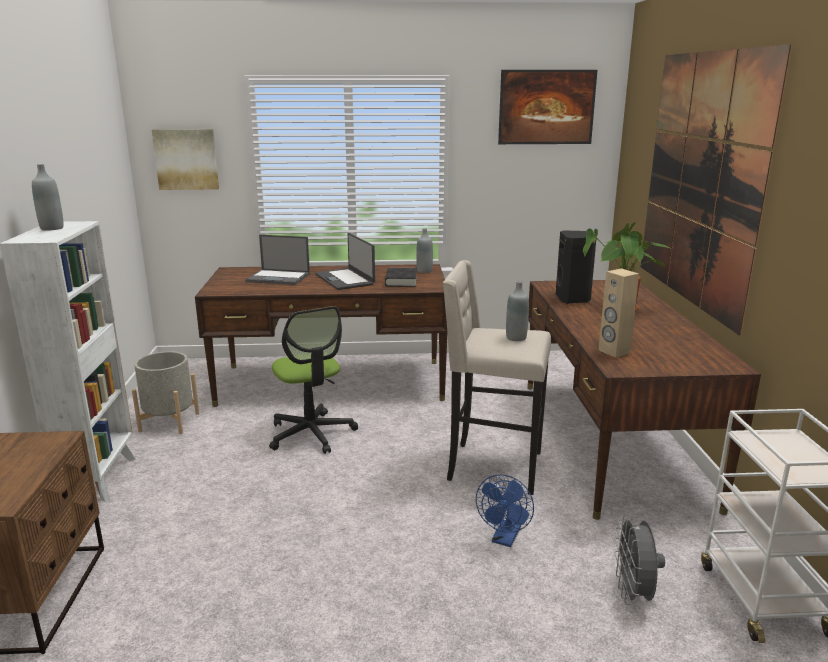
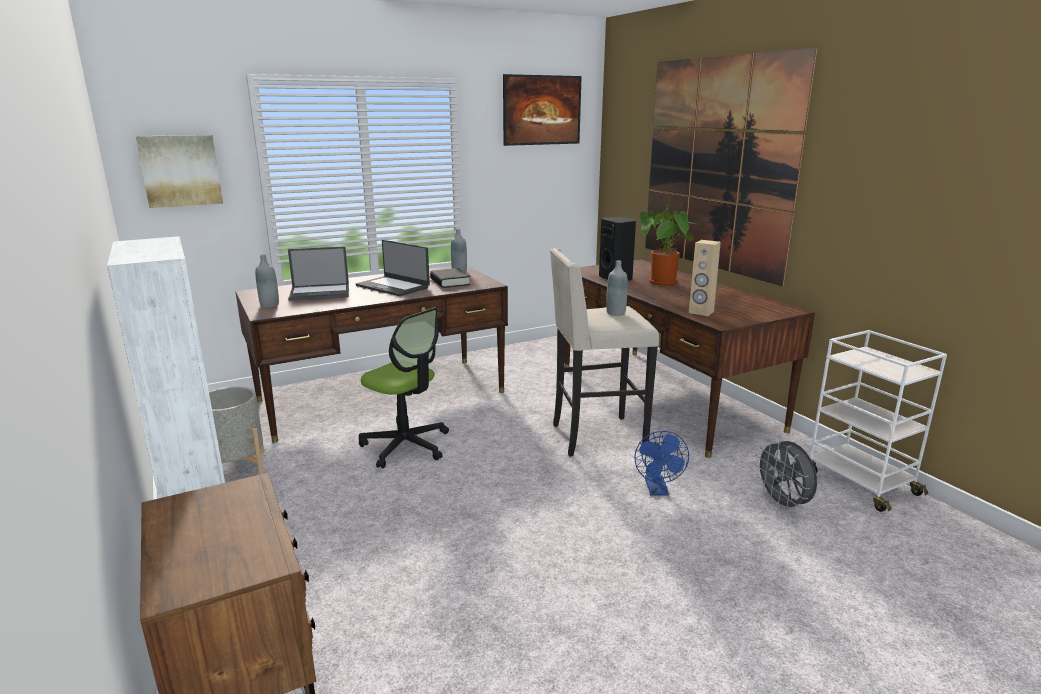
camera: 25 degrees left, 0 degrees up
grey bottle [32,164,64,231] -> grey bottle moved to [255,254,279,308]

